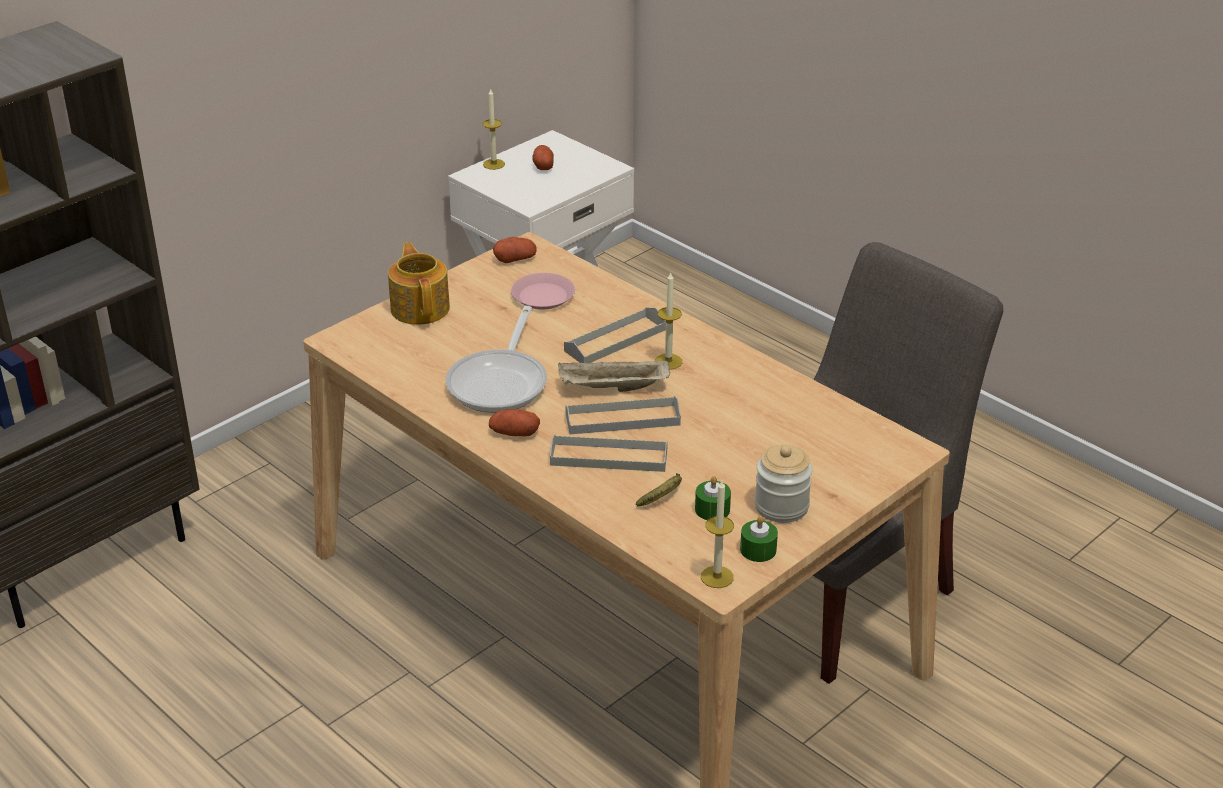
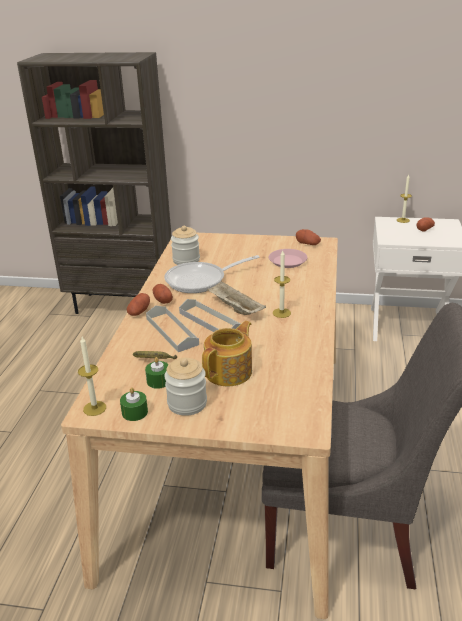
camera: 55 degrees right, 5 degrees down
teapot [388,242,450,325] -> teapot moved to [202,321,252,386]
grey tray [564,307,666,363] -> none
none -> potato [127,293,150,316]
none -> jar [171,226,200,265]

